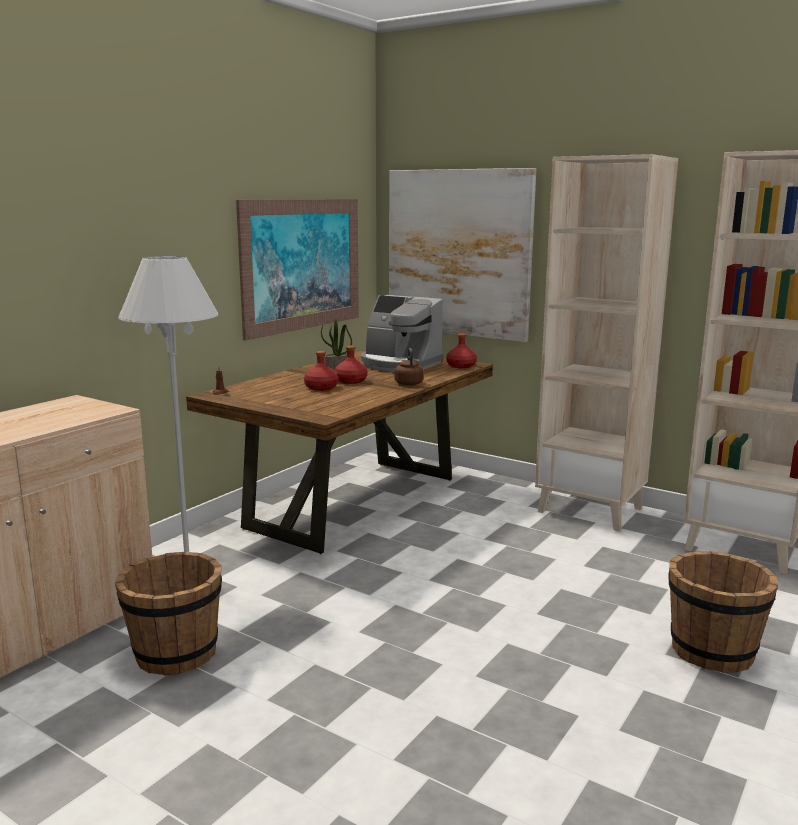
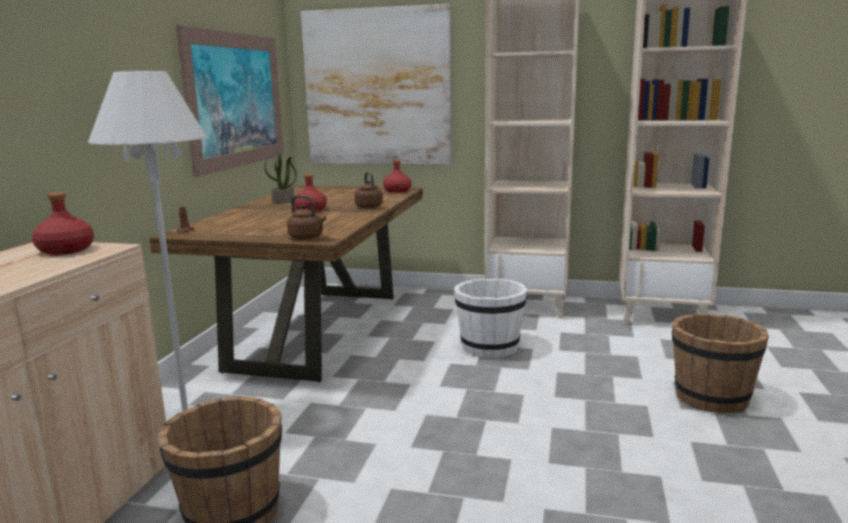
camera: 20 degrees left, 0 degrees up
red bottle [304,351,339,391] -> red bottle moved to [32,192,94,255]
coffee machine [361,295,443,372] -> none
none -> brown kettle [287,195,326,240]
none -> white bucket [454,279,527,358]

